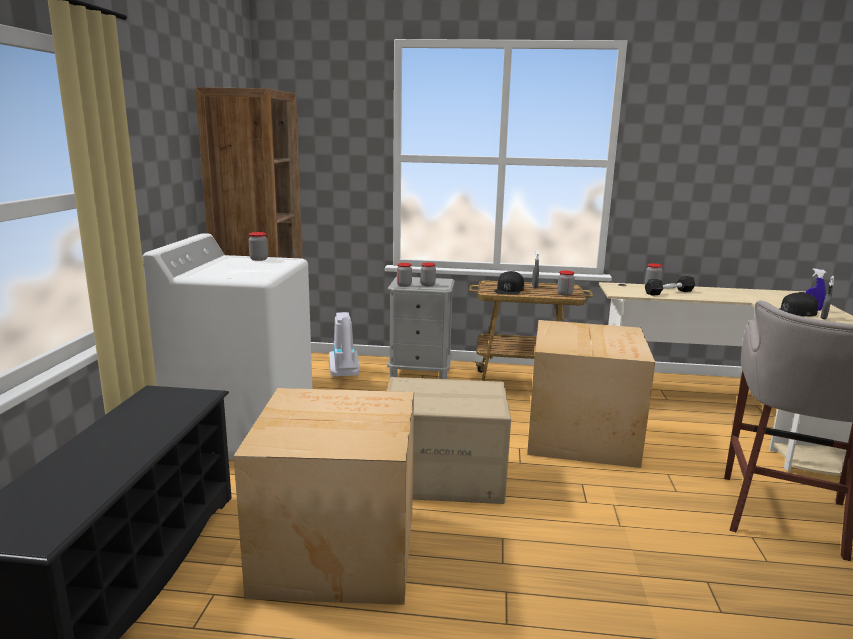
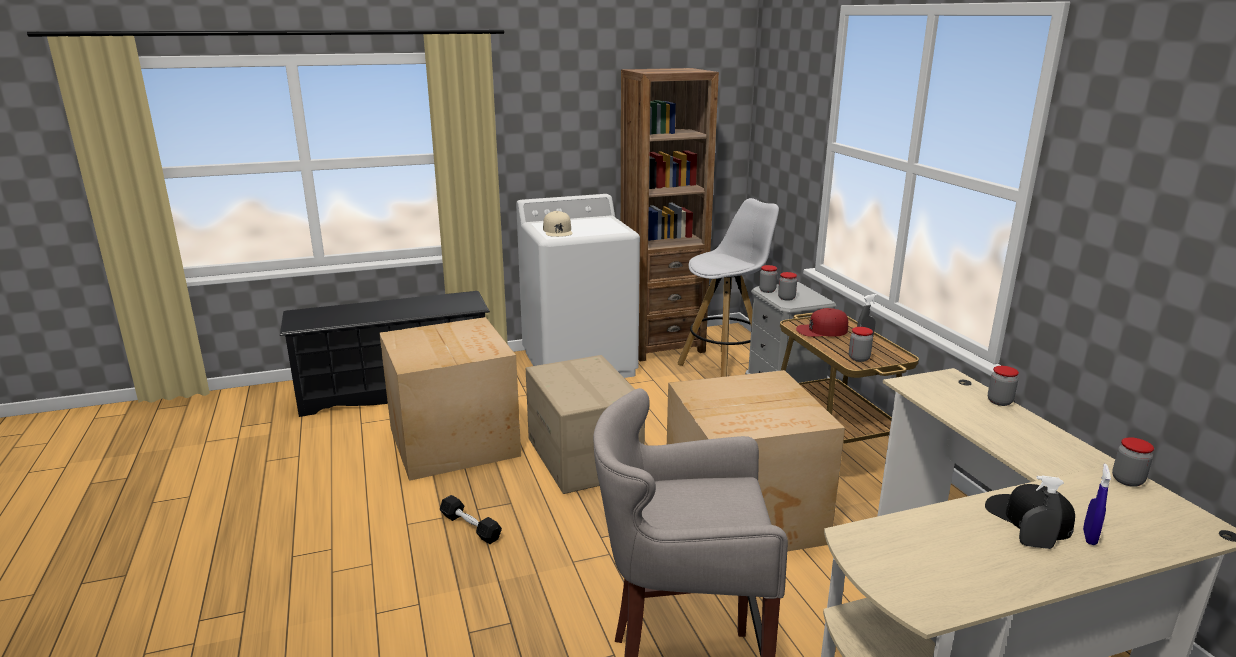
camera: 65 degrees right, 5 degrees up
jar [248,232,268,261] -> jar moved to [1112,437,1154,487]
vacuum cleaner [329,312,360,378] -> white stool [678,198,779,377]
black cap [494,271,524,295] -> red cap [796,308,848,337]
black dumbbell [645,276,695,296] -> black dumbbell moved to [440,495,502,544]
none -> beige cap [543,211,573,237]

